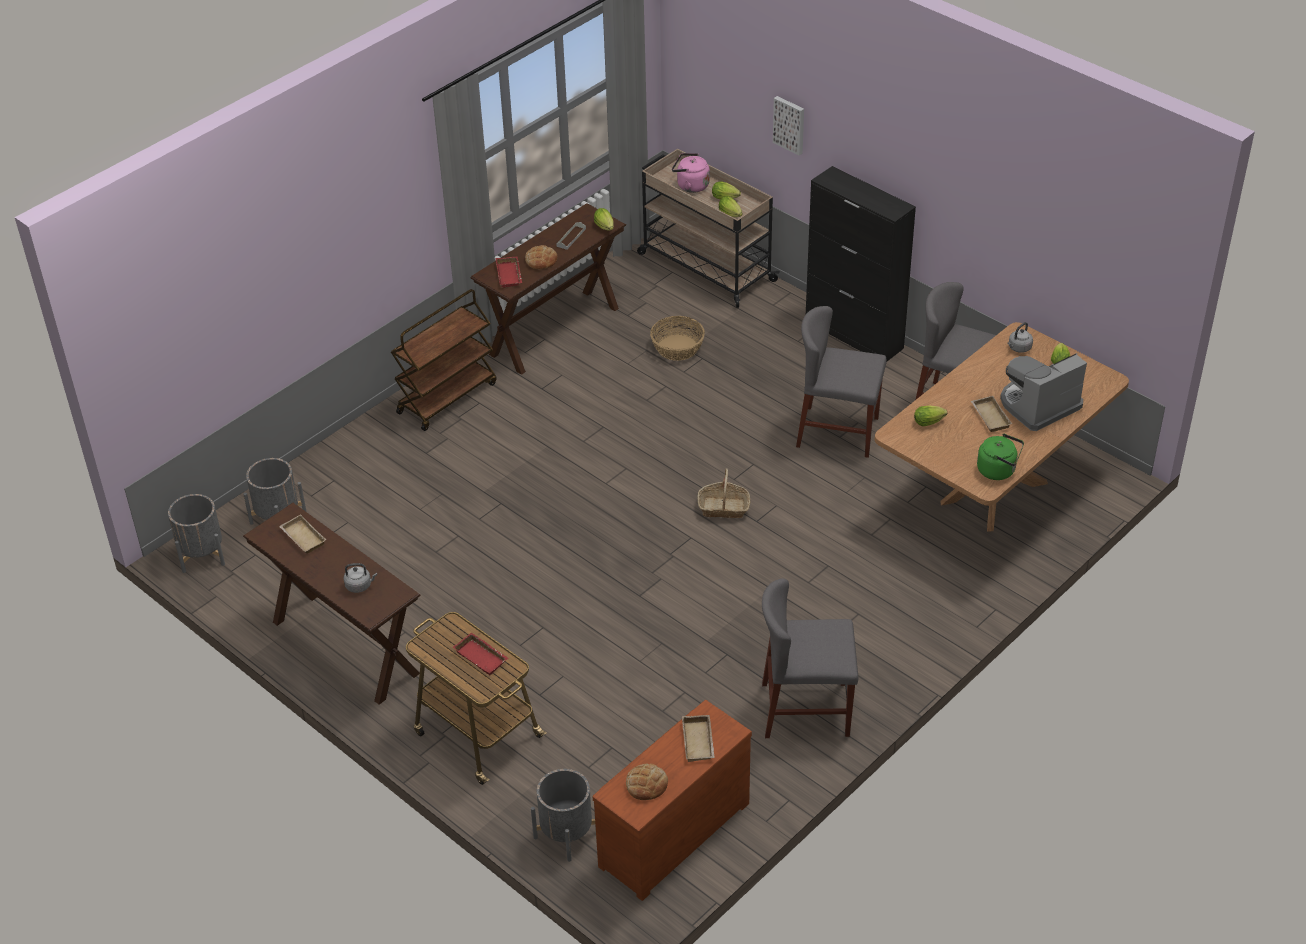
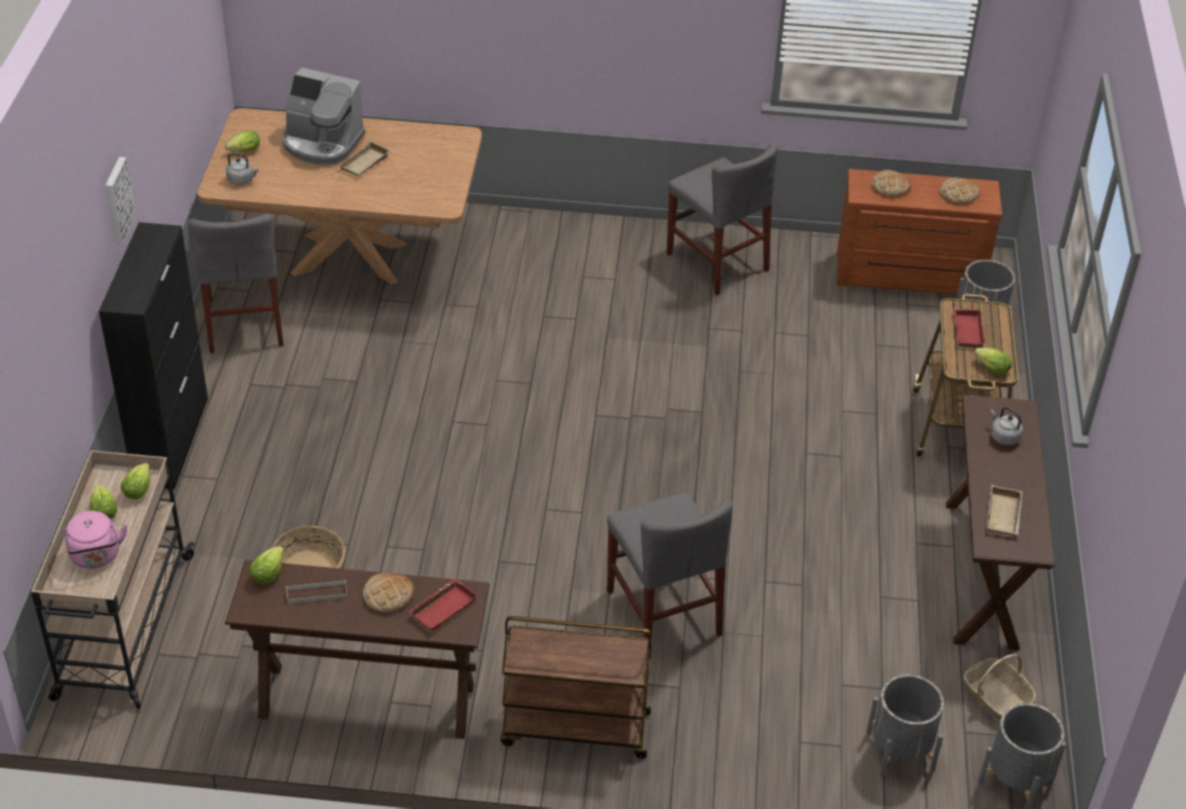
camera: 130 degrees left, 0 degrees up
beige tray [682,715,715,762] -> bread [872,170,911,197]
basket [698,468,750,518] -> basket moved to [964,654,1036,721]
picture [773,96,804,156] -> picture moved to [105,157,136,244]
grey chair [796,306,887,458] -> grey chair moved to [607,492,733,659]
lettuce [914,406,947,426] -> lettuce moved to [974,348,1012,374]
green kettle [977,434,1024,480] -> none

